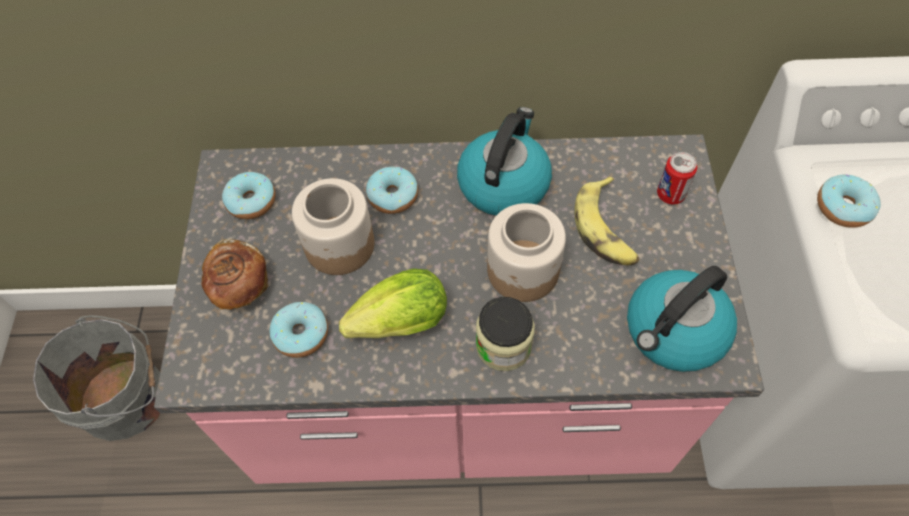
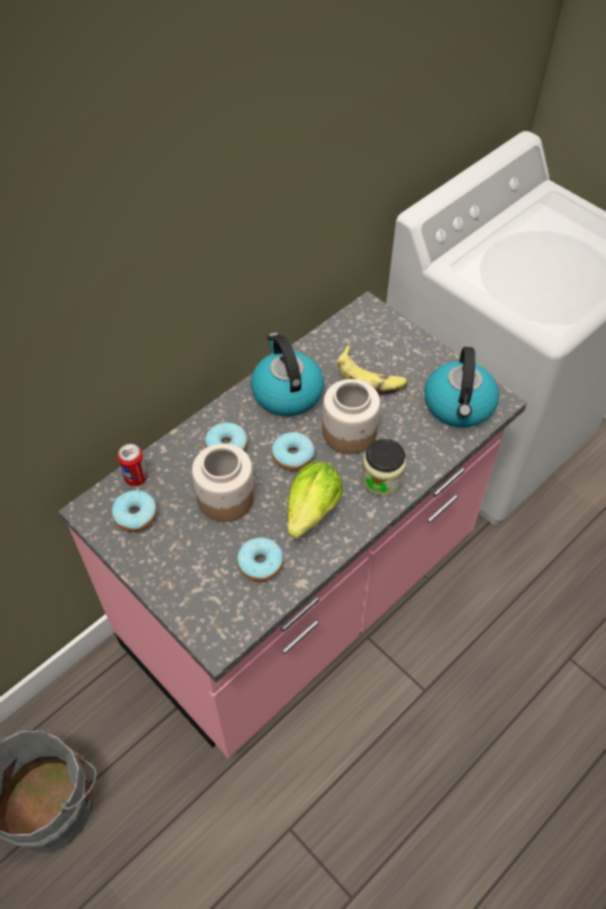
camera: 45 degrees left, 5 degrees down
bread [202,239,268,310] -> none
can [657,152,697,205] -> can moved to [118,444,148,486]
donut [817,175,881,228] -> donut moved to [272,432,314,471]

